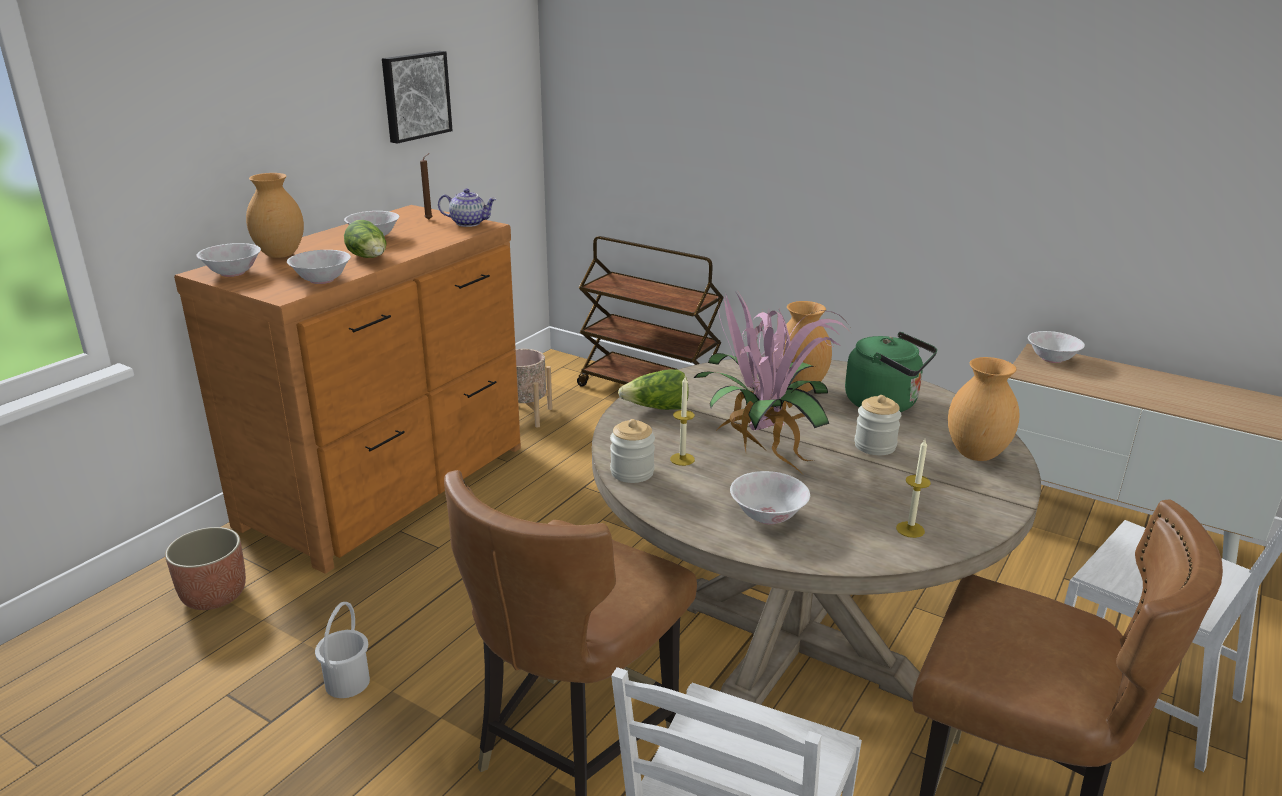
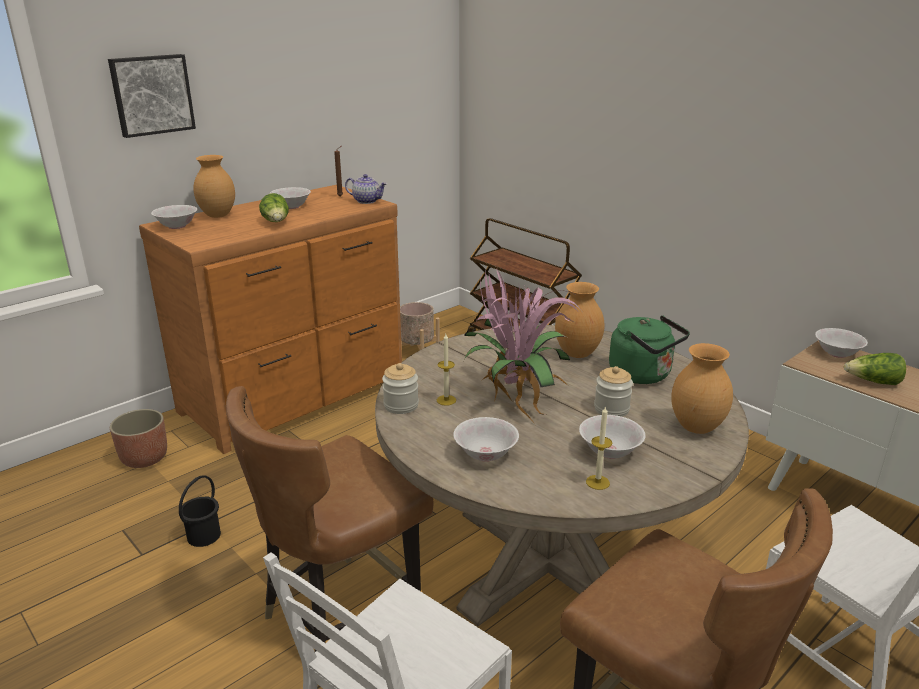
camera: 15 degrees right, 0 degrees up
white bowl [287,250,351,284] -> white bowl moved to [579,415,646,459]
white bucket [315,602,370,698] -> black bucket [179,475,221,547]
picture [382,51,453,144] -> picture moved to [108,54,196,138]
lettuce [618,369,689,410] -> lettuce moved to [844,353,906,385]

